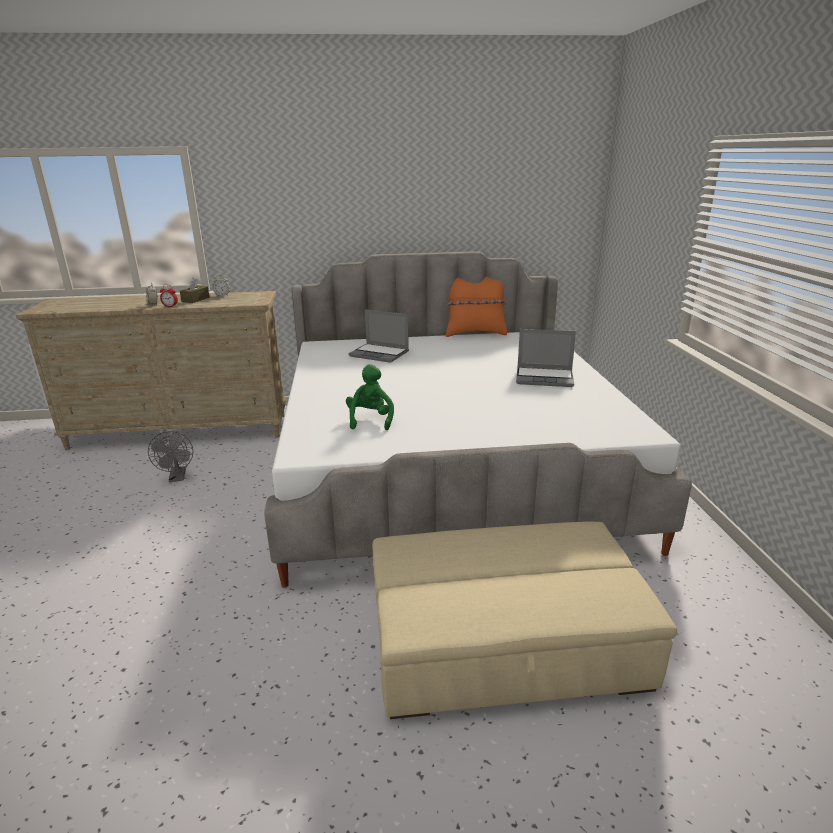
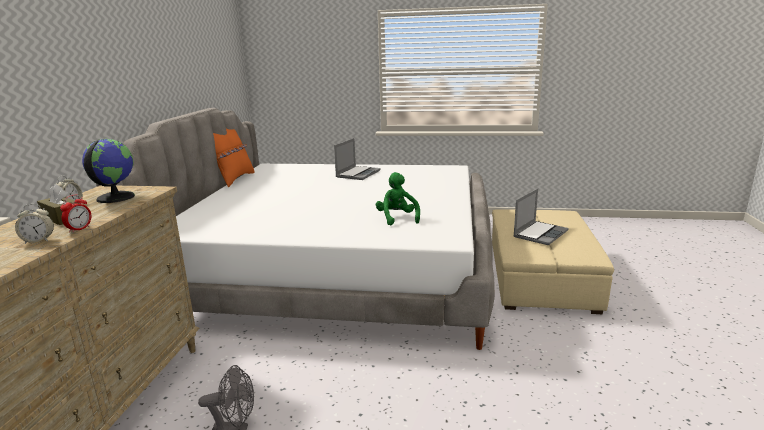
camera: 75 degrees left, 5 degrees down
green plush toy [346,364,394,430] -> green plush toy turned 60 degrees clockwise [376,172,420,226]
laptop [349,309,409,363] -> laptop moved to [513,188,569,245]
none -> globe [82,139,135,203]

